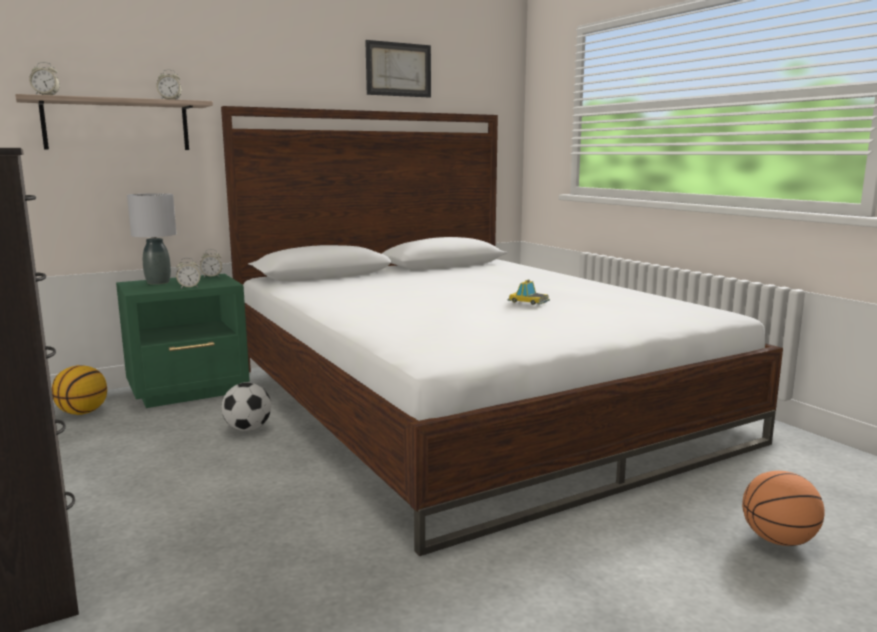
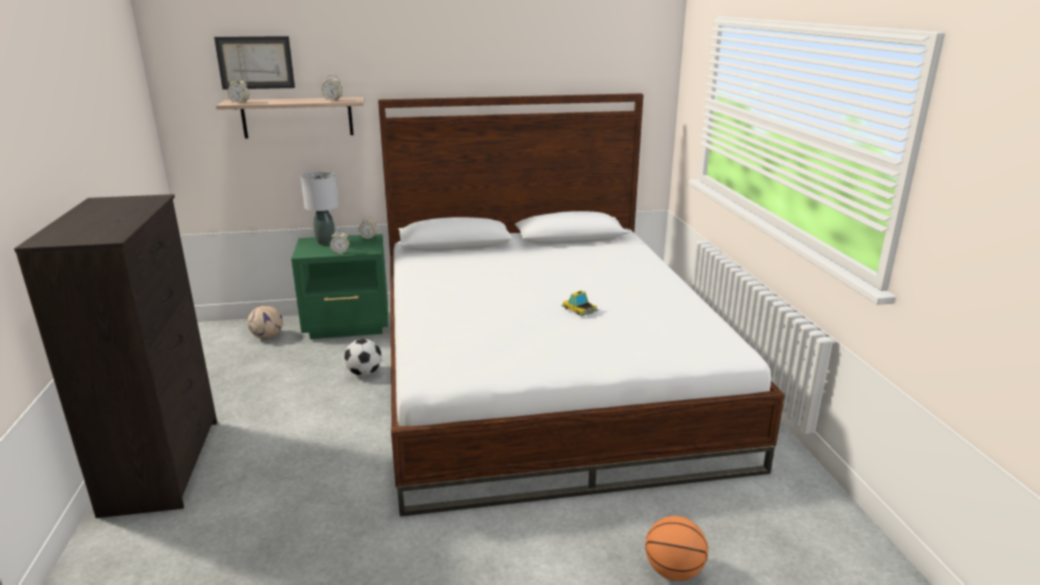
camera: 20 degrees right, 10 degrees up
basketball [52,365,107,415] -> football [248,306,283,339]
picture [365,40,431,97] -> picture moved to [214,36,295,90]

